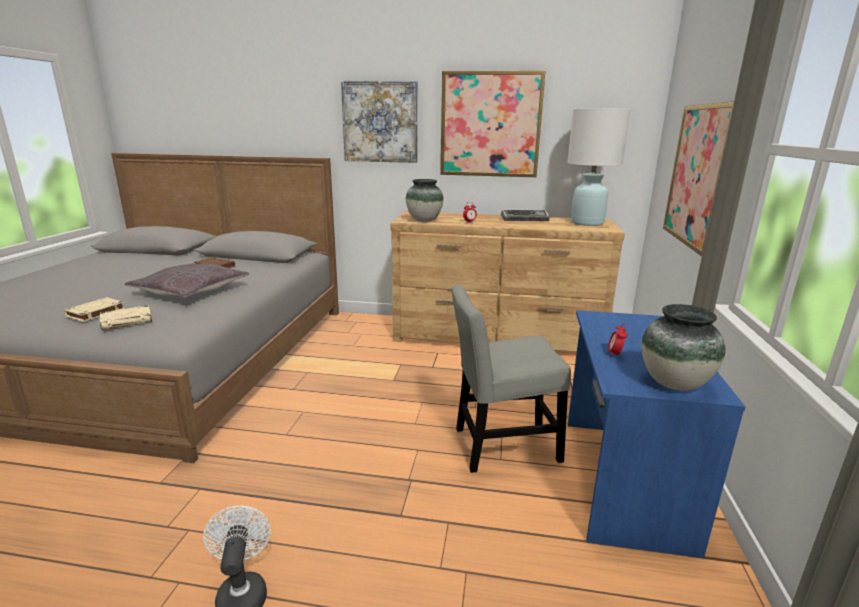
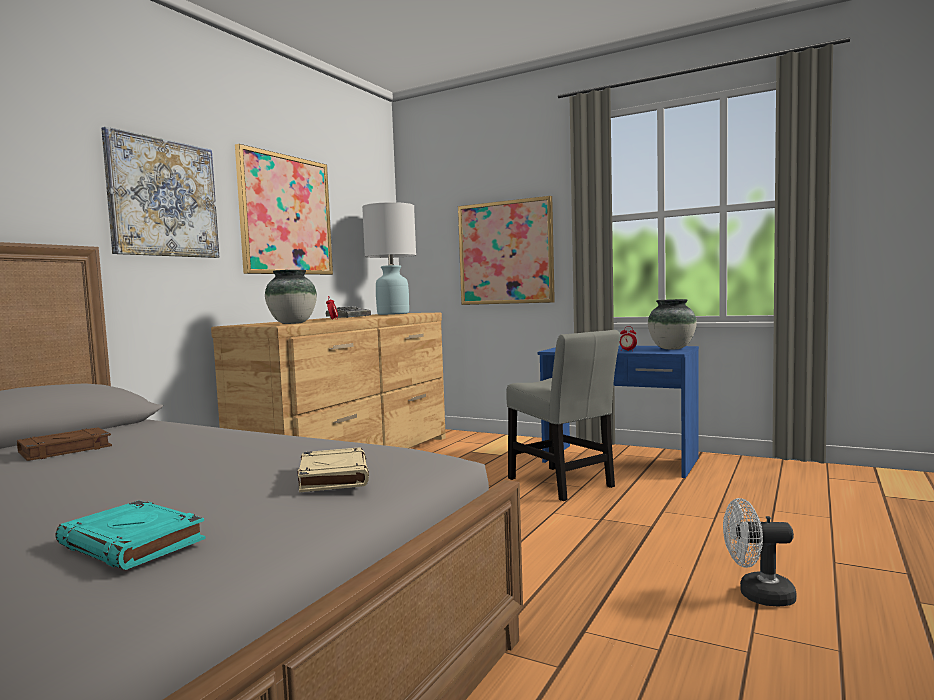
camera: 70 degrees left, 15 degrees down
beige book [64,297,125,322] -> none
grey pillow [125,263,249,298] -> none
grey chair [452,285,571,473] -> grey chair turned 45 degrees counterclockwise [506,330,621,501]
none -> turquoise book [55,500,206,570]

